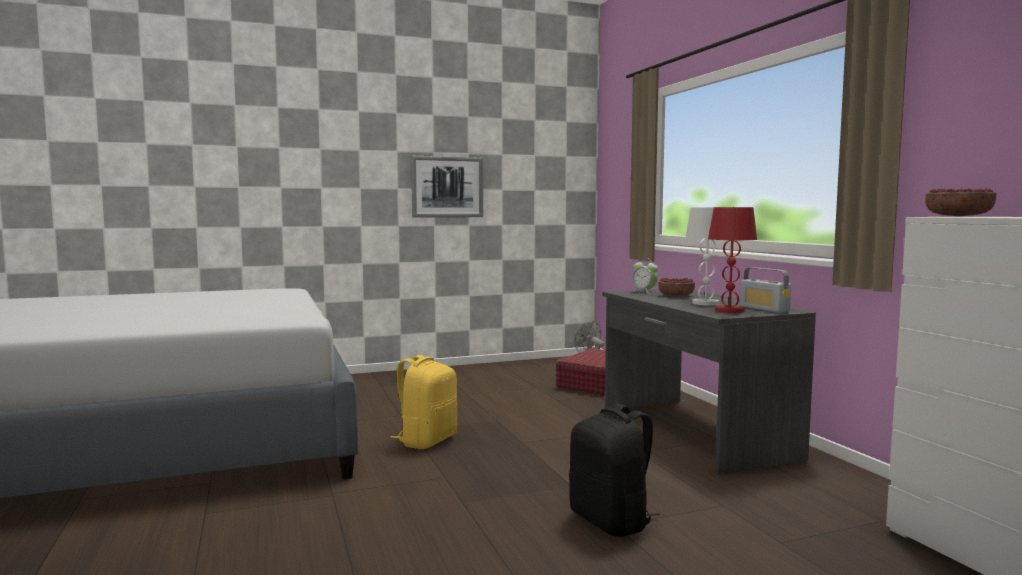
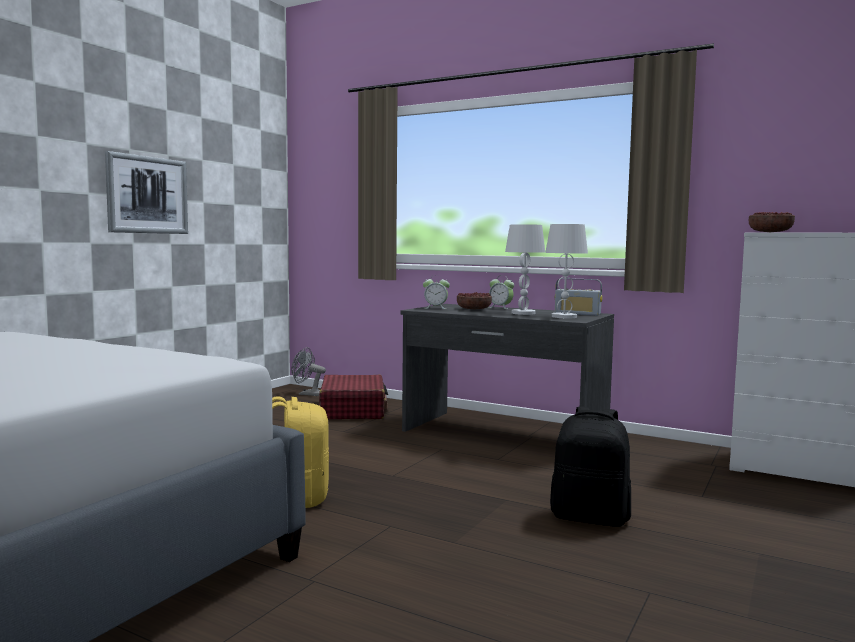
camera: 40 degrees left, 0 degrees up
red table lamp [708,207,757,313] -> white table lamp [545,224,588,318]
none -> alarm clock [488,275,514,309]

